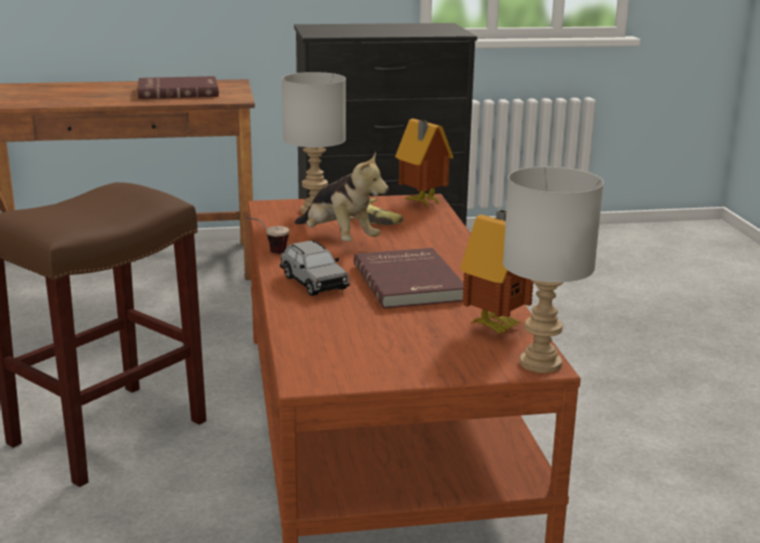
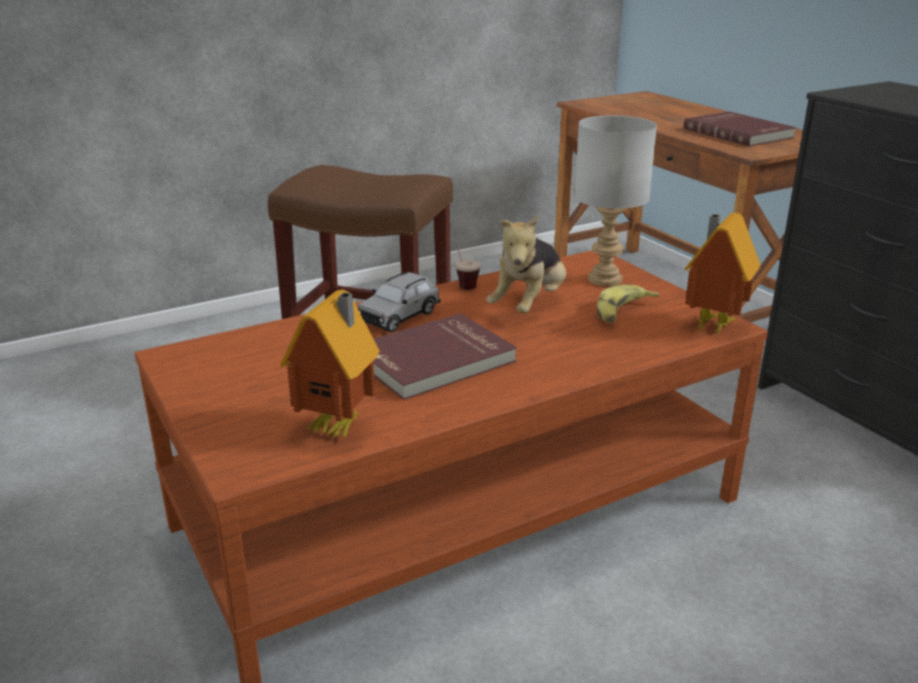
camera: 70 degrees right, 5 degrees up
grey table lamp [503,166,604,373] -> none

